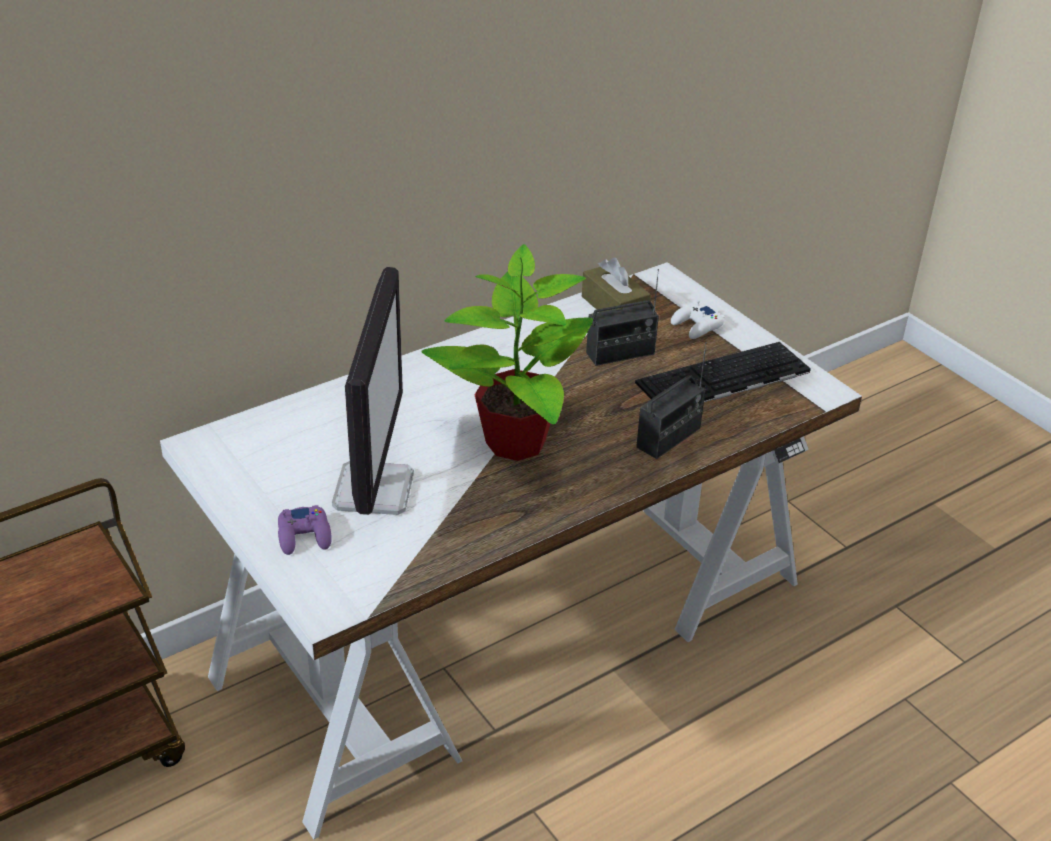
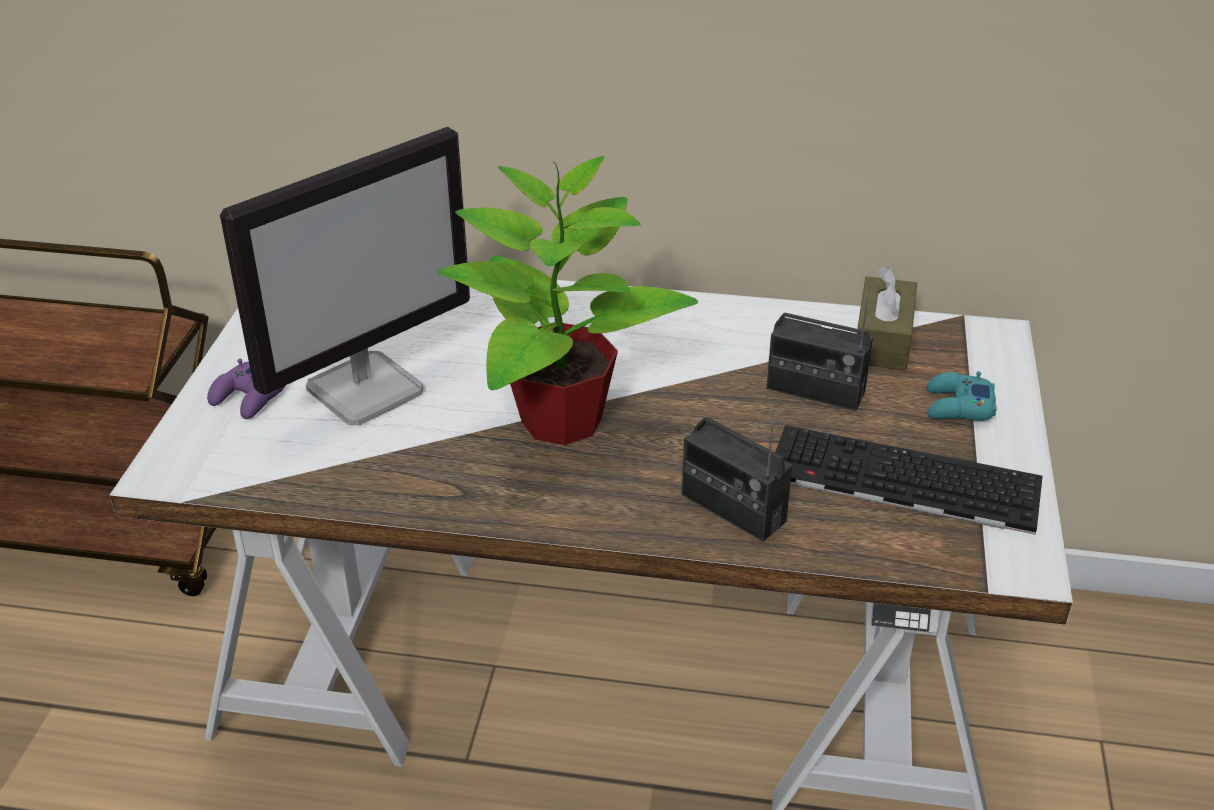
camera: 45 degrees right, 0 degrees up
radio [636,342,707,459] -> radio turned 45 degrees clockwise [681,410,792,541]
white game controller [671,300,724,339] -> turquoise game controller [927,371,997,421]

